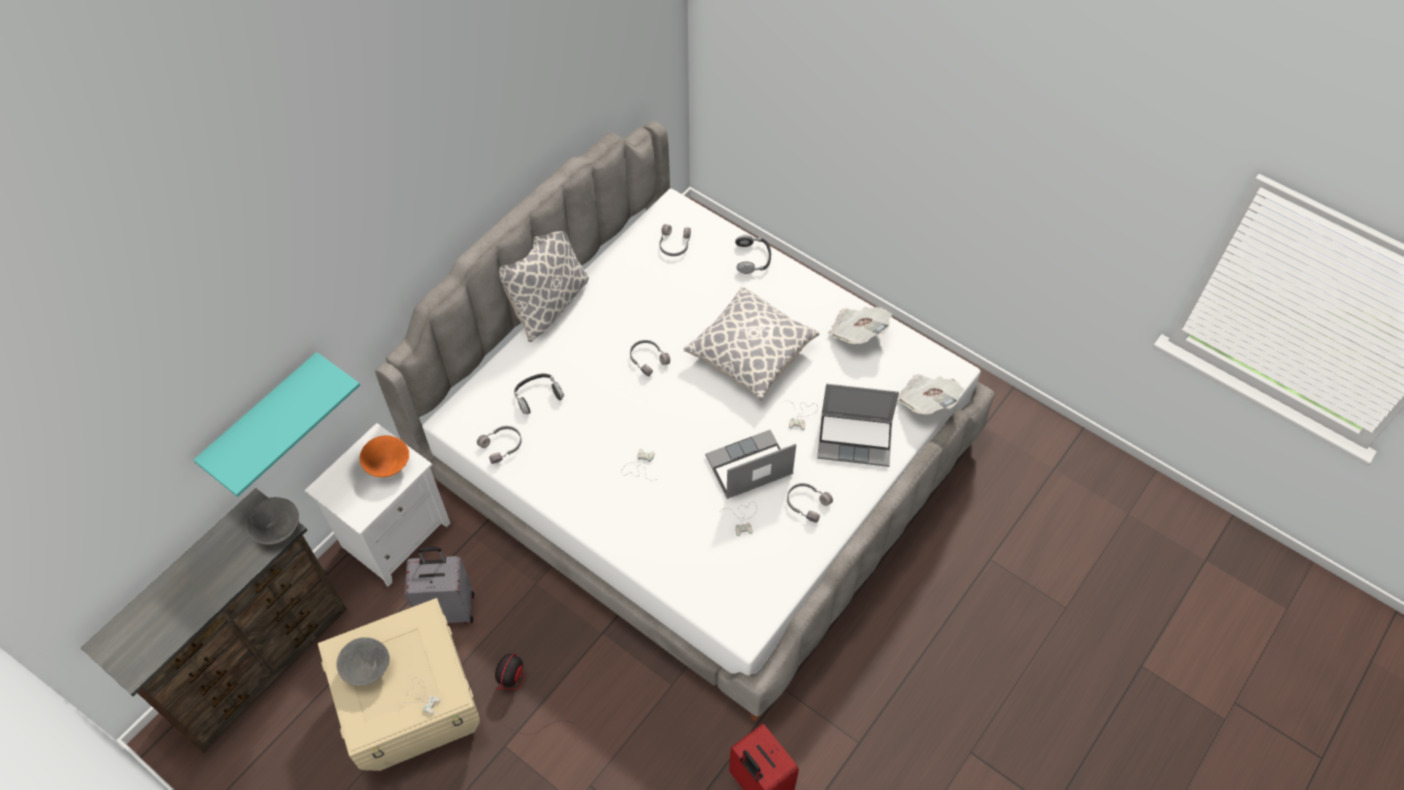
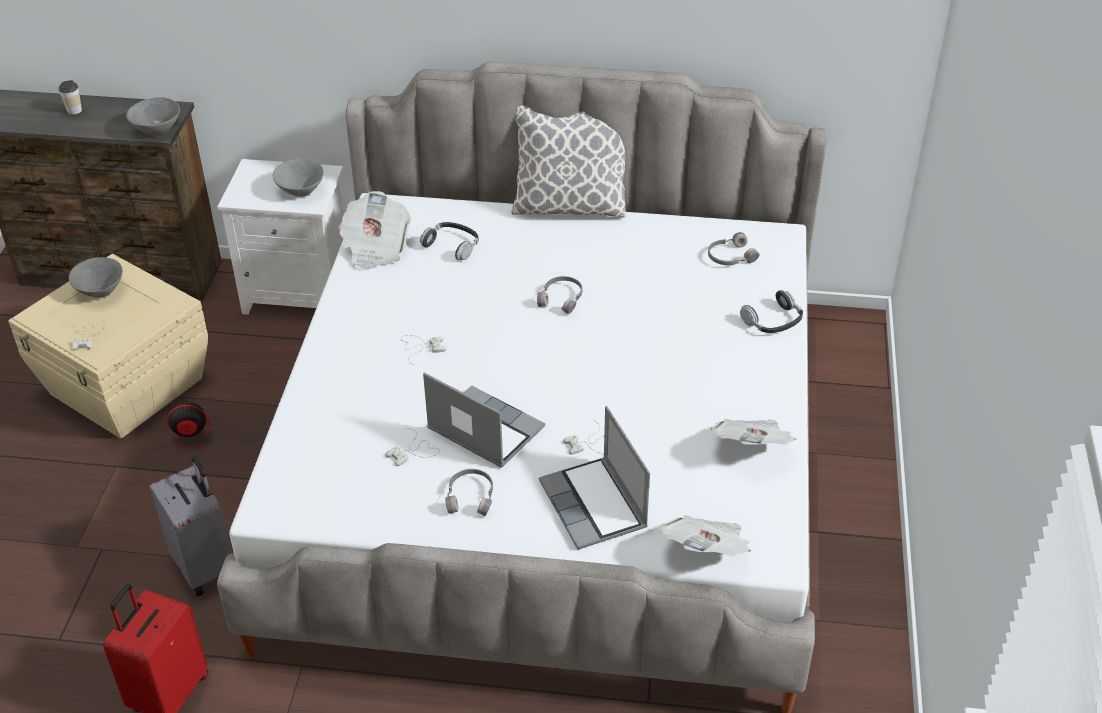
camera: 60 degrees right, 15 degrees down
turquoise shelf [193,352,360,497] -> none
orange bowl [360,435,409,477] -> grey bowl [273,159,324,197]
grey suitcase [404,547,474,624] -> grey suitcase moved to [149,456,232,596]
grey headphones [477,426,522,464] -> newspaper [338,191,411,271]
pillow [684,286,819,401] -> none
none -> cup [59,80,82,115]

